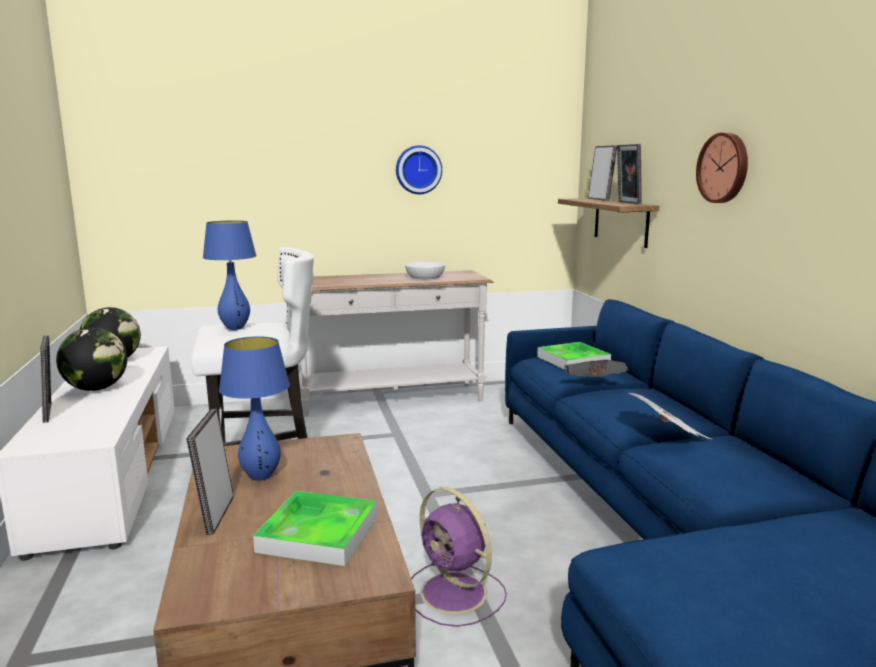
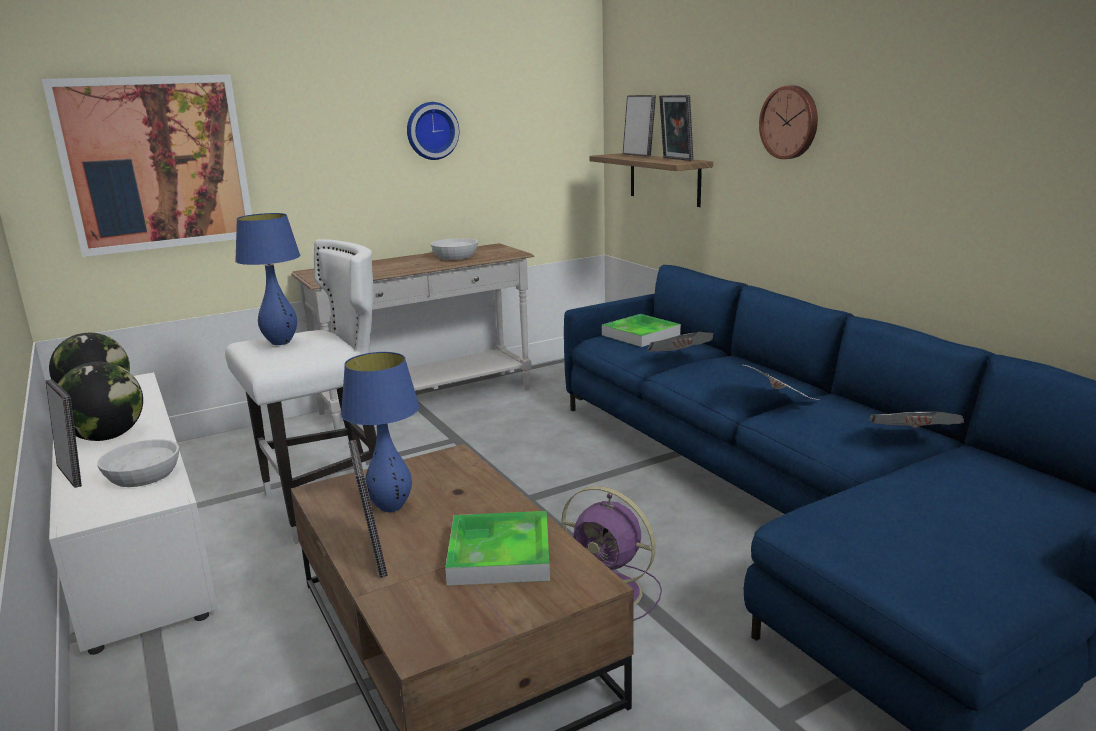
camera: 15 degrees left, 5 degrees up
none -> picture [42,75,252,257]
none -> white bowl [97,439,179,487]
none -> newspaper [870,412,965,428]

